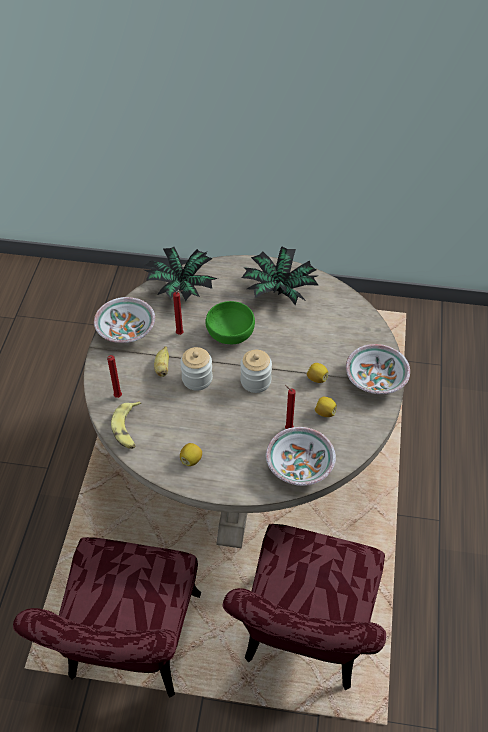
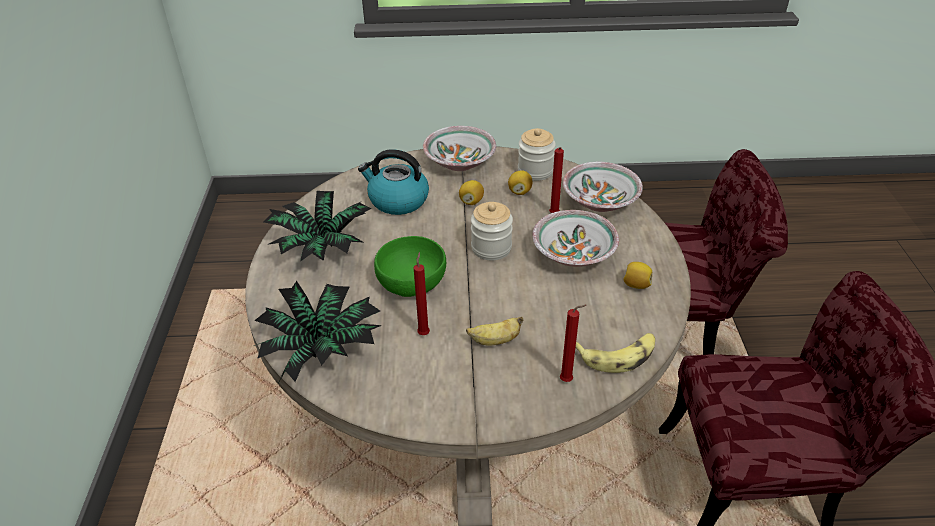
camera: 100 degrees left, 10 degrees down
bowl [94,297,155,343] -> bowl moved to [532,210,619,267]
jar [180,347,213,391] -> jar moved to [518,128,556,181]
none -> kettle [358,149,429,215]

